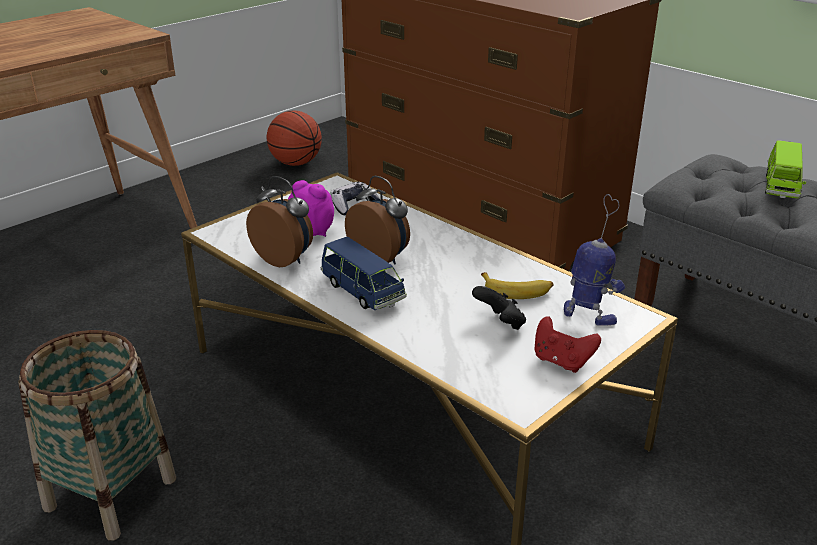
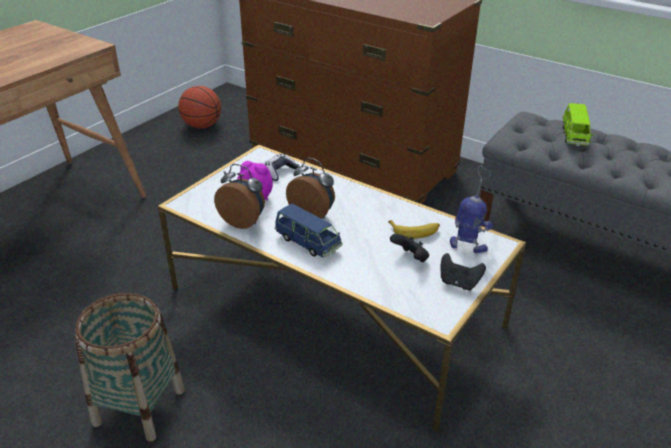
camera: 10 degrees left, 5 degrees up
red game controller [535,316,601,373] -> black game controller [441,253,486,291]

